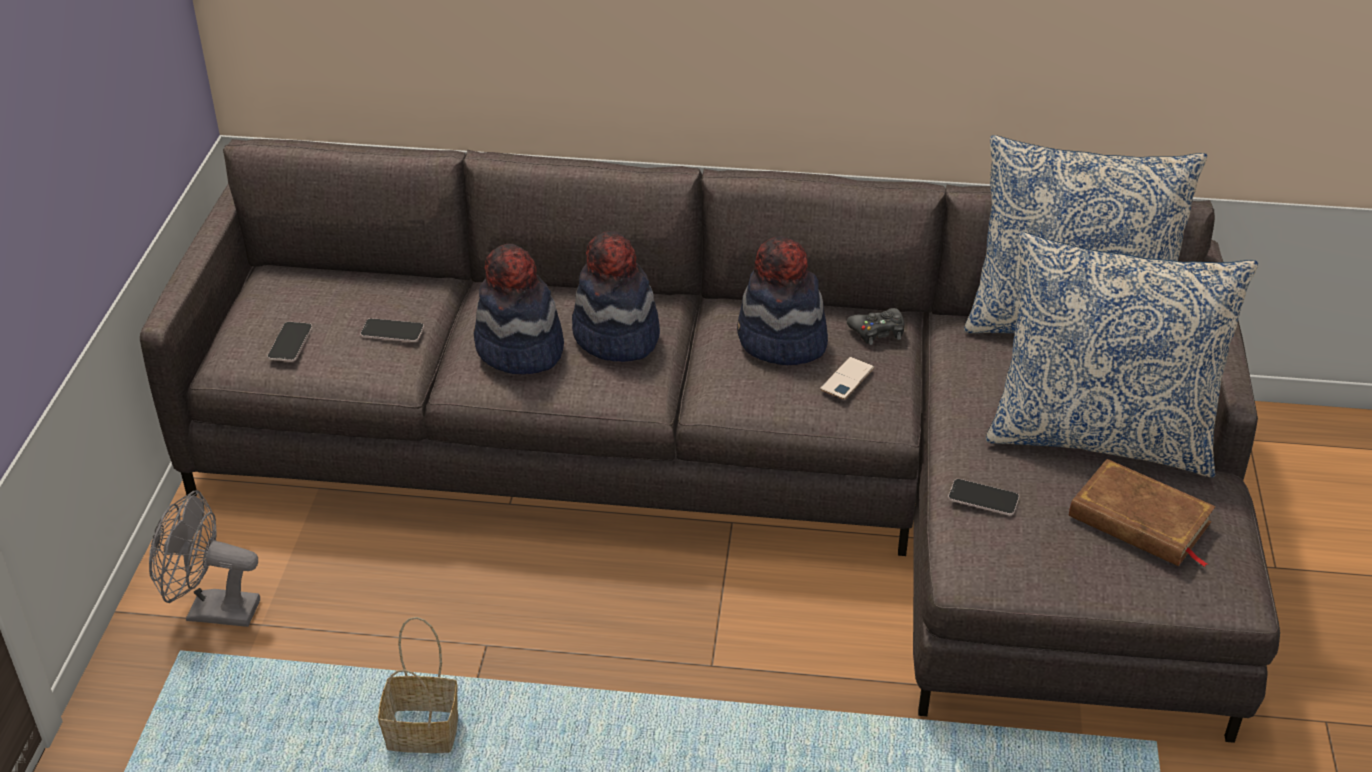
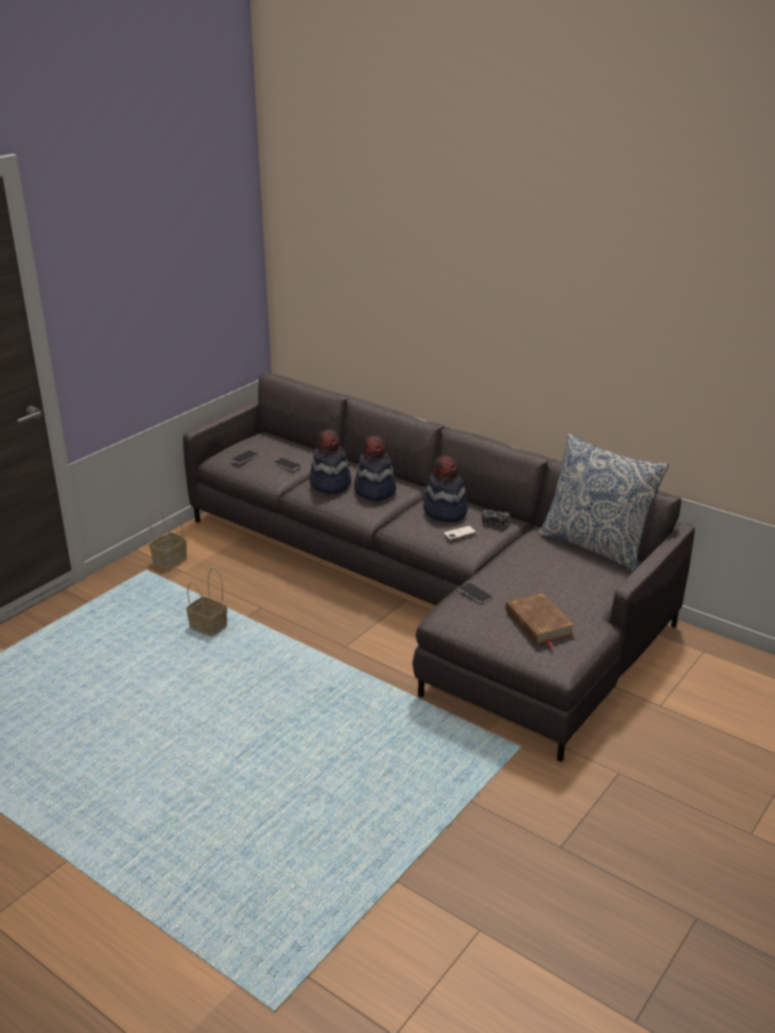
camera: 30 degrees right, 10 degrees down
grey fan [149,490,260,627] -> basket [149,508,187,570]
pillow [986,232,1258,478] -> none

